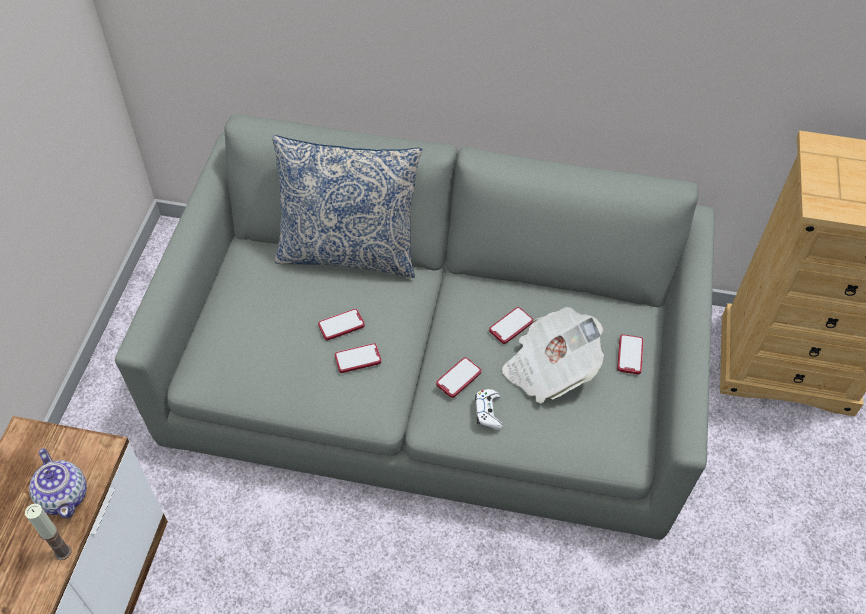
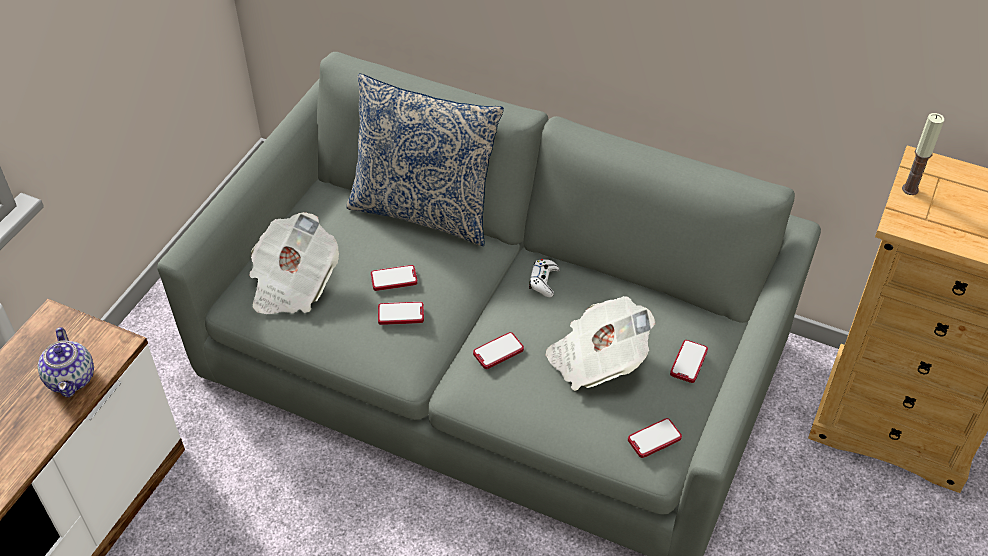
camera: 15 degrees right, 5 degrees down
candle [25,503,72,560] -> candle moved to [902,113,944,195]
white game controller [475,389,503,429] -> white game controller moved to [529,259,560,297]
phone [489,307,533,344] -> phone moved to [628,418,682,458]
none -> newspaper [249,212,339,314]

